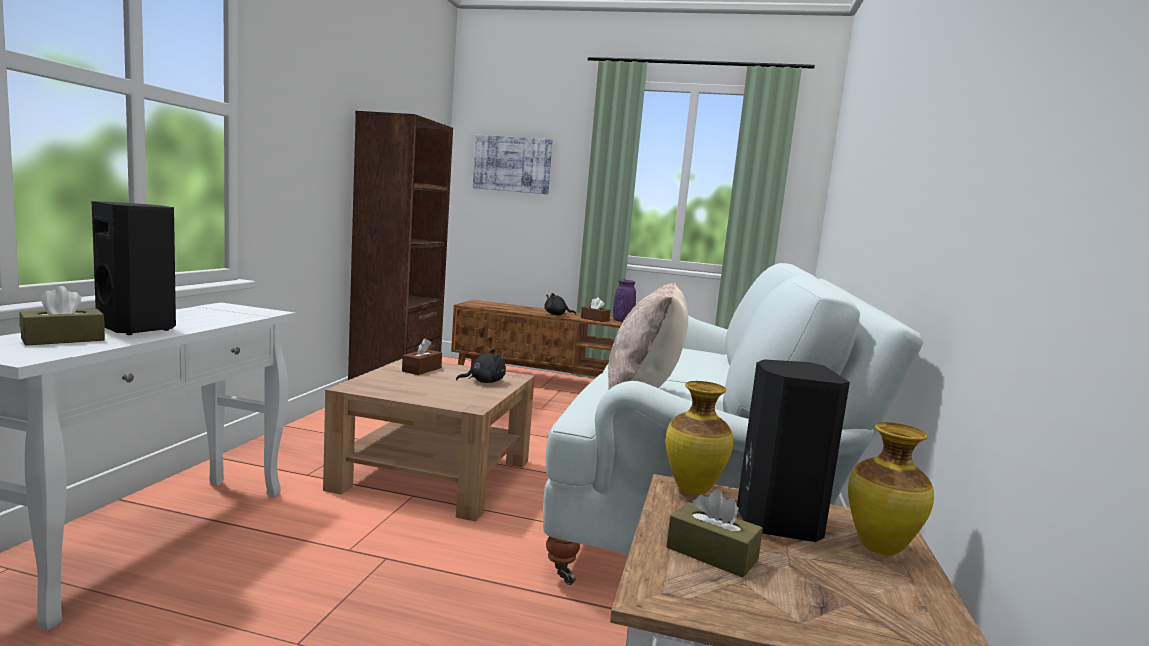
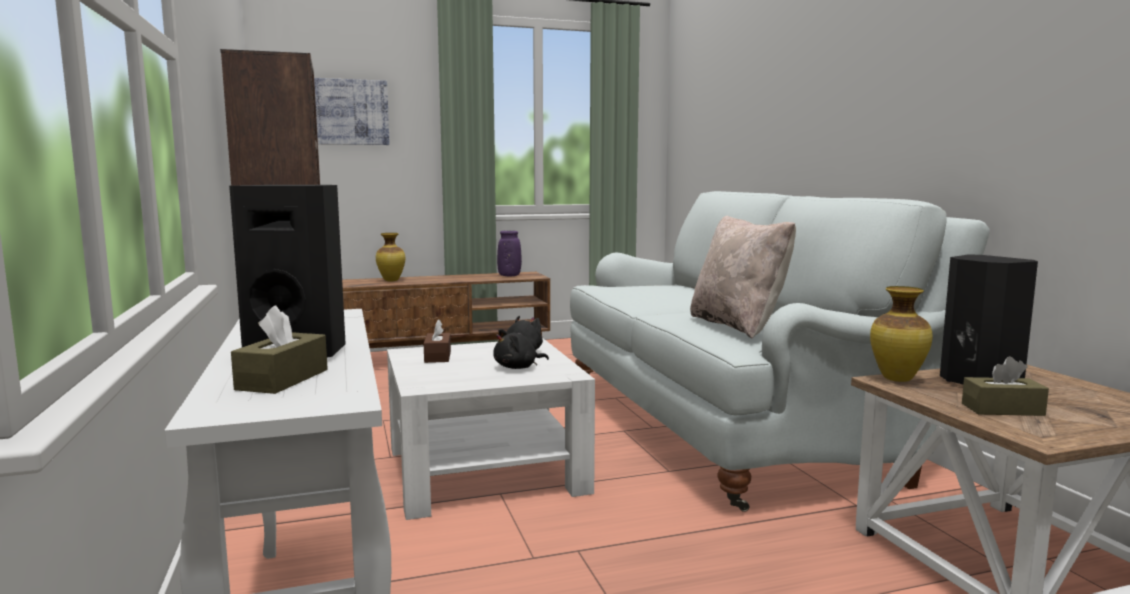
camera: 30 degrees left, 0 degrees up
brown coffee table [323,359,535,522] -> white coffee table [387,338,595,520]
black plush toy [544,293,576,315] -> black plush toy moved to [493,329,549,369]
brown tissue box [581,297,610,322] -> none
vase [848,422,934,556] -> vase moved to [376,233,405,281]

